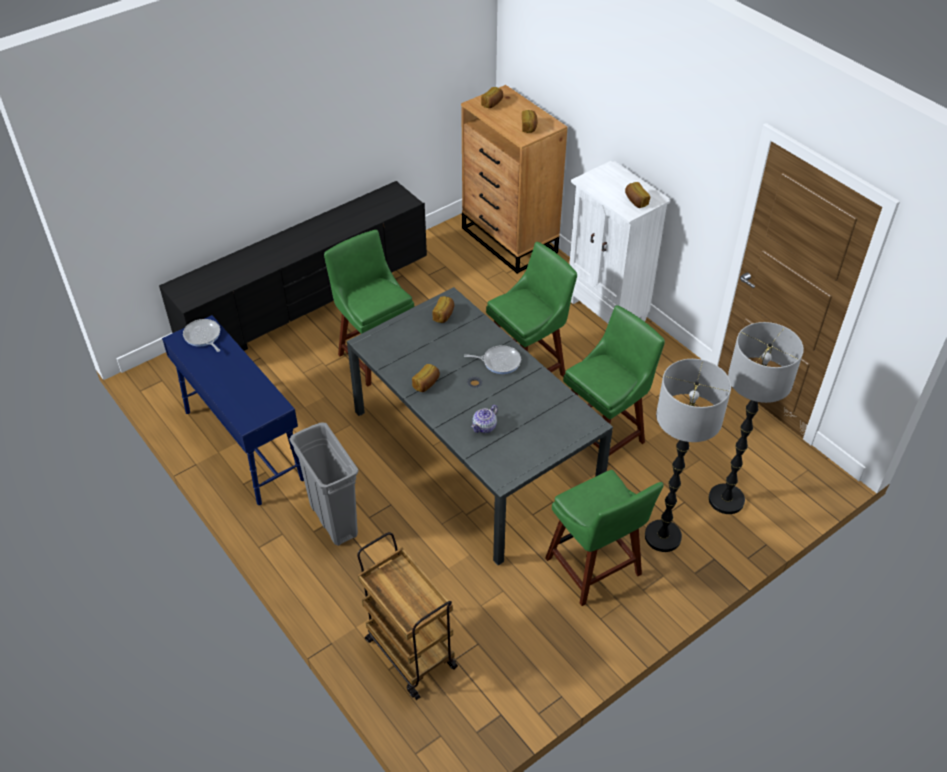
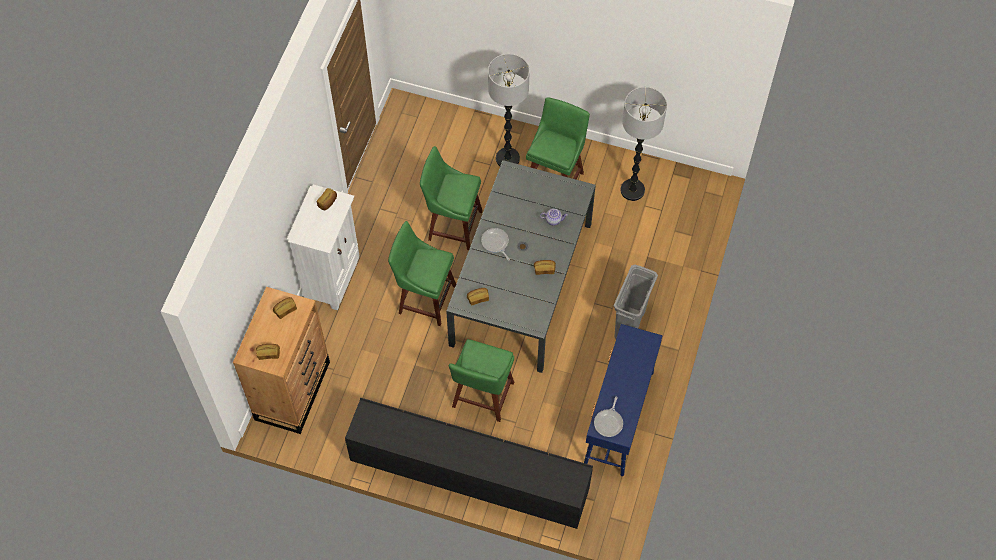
camera: 125 degrees left, 15 degrees up
brown cart [357,532,458,700] -> none
floor lamp [708,322,804,514] -> floor lamp moved to [621,87,667,201]

